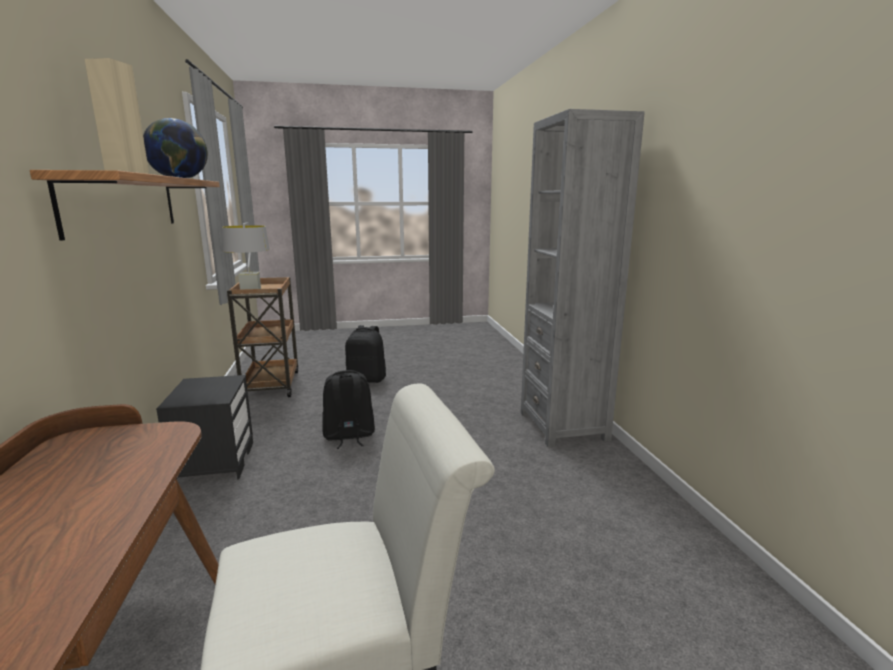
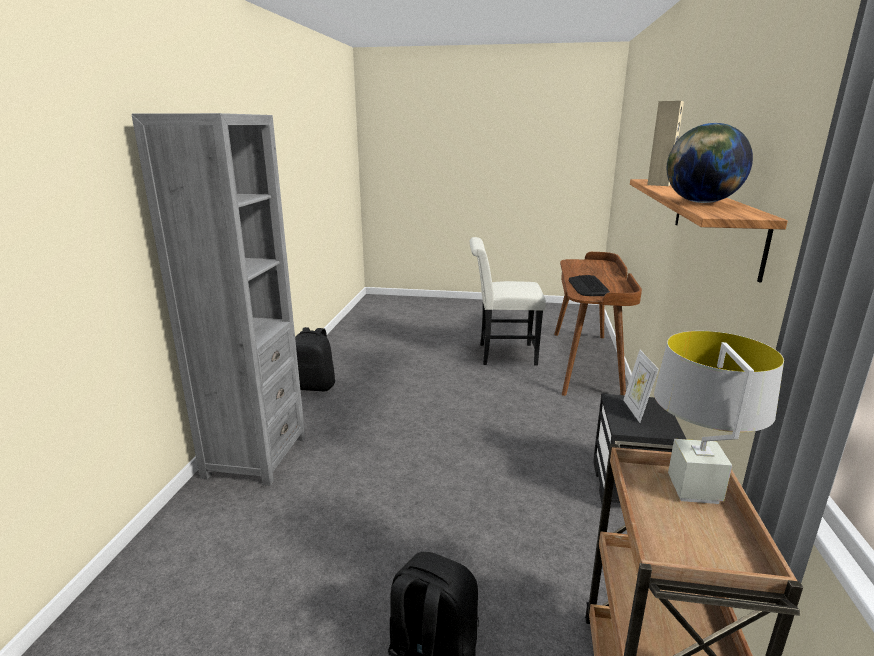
camera: 160 degrees left, 5 degrees up
black backpack [322,370,375,449] -> black backpack moved to [295,327,335,391]
none -> keyboard [569,275,610,296]
none -> picture frame [623,350,659,423]

